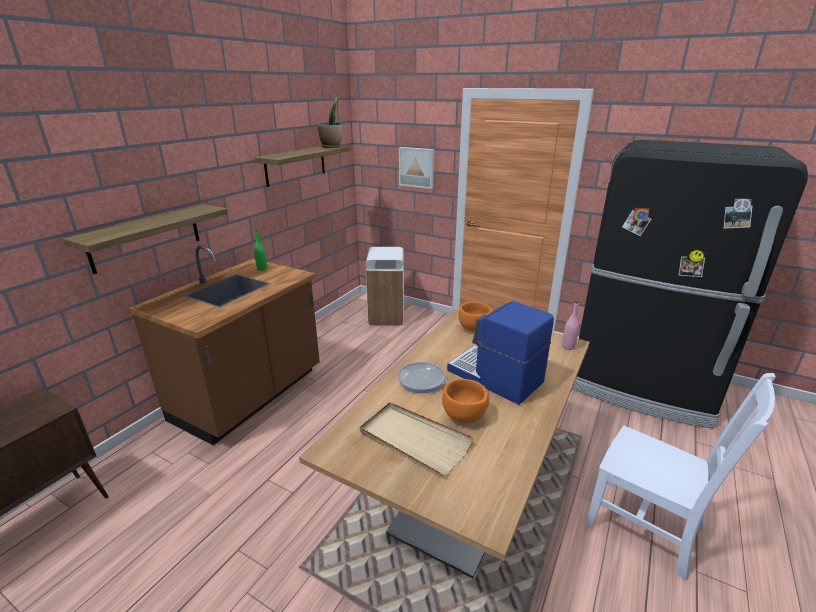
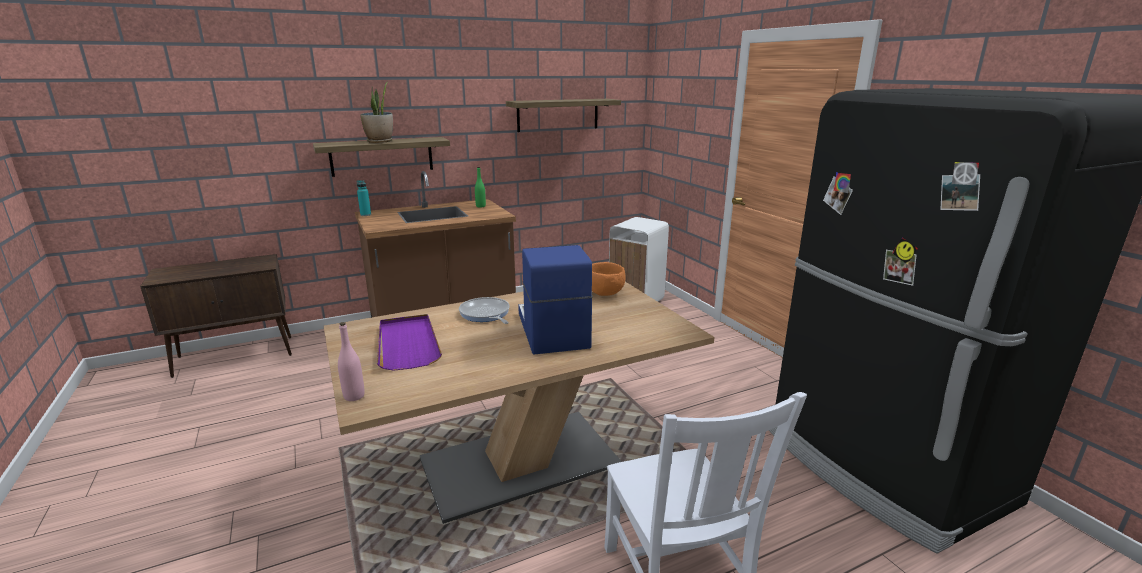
camera: 35 degrees right, 5 degrees down
potted plant [317,98,343,148] -> potted plant moved to [360,83,393,143]
beige tray [360,402,474,476] -> purple tray [377,314,442,371]
picture [399,147,434,189] -> none
orange bowl [442,379,489,423] -> none
pink bottle [562,301,579,350] -> pink bottle moved to [338,322,365,401]
none -> turquoise bottle [357,180,371,216]

